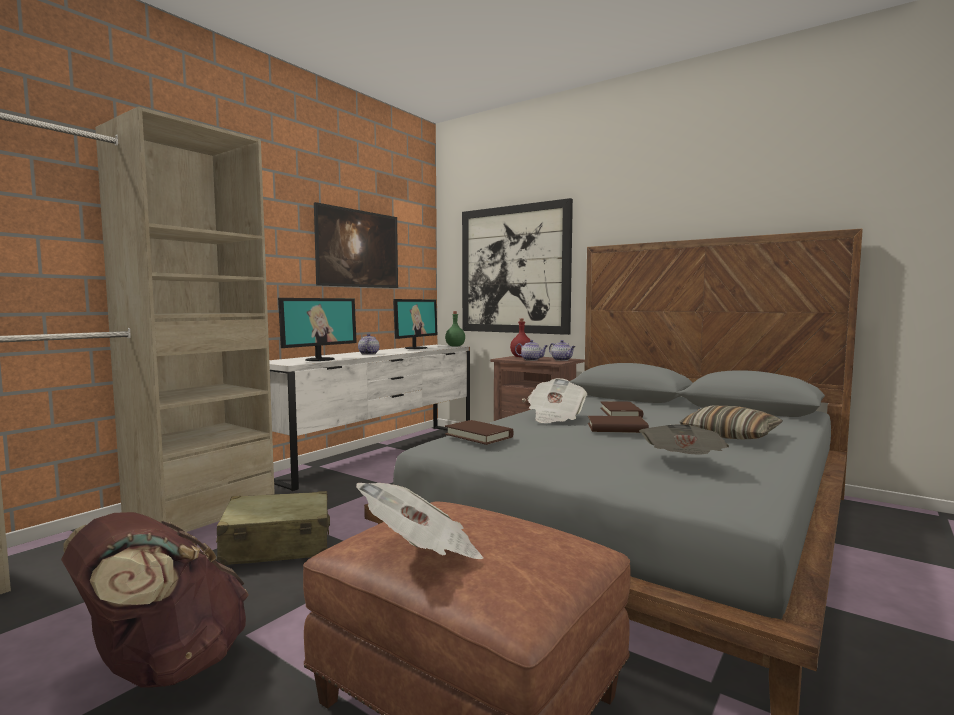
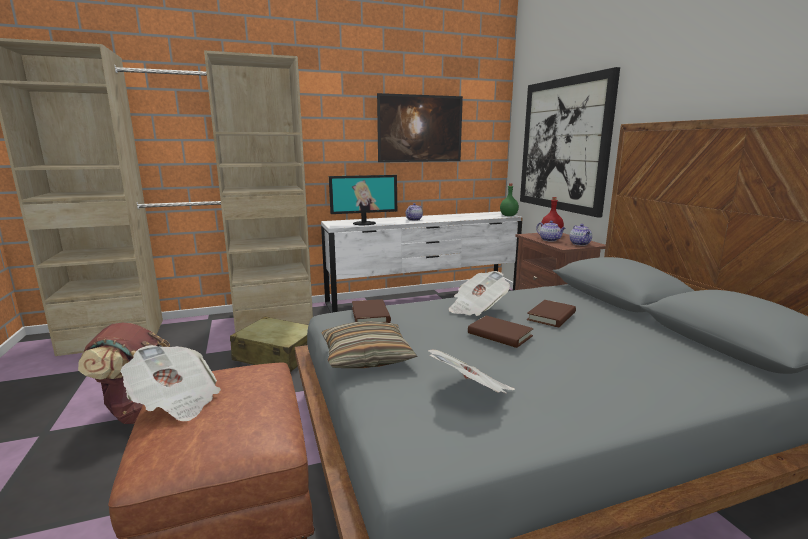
camera: 35 degrees right, 10 degrees up
monitor [393,299,437,349] -> none
pillow [679,405,783,439] -> pillow moved to [321,321,418,368]

